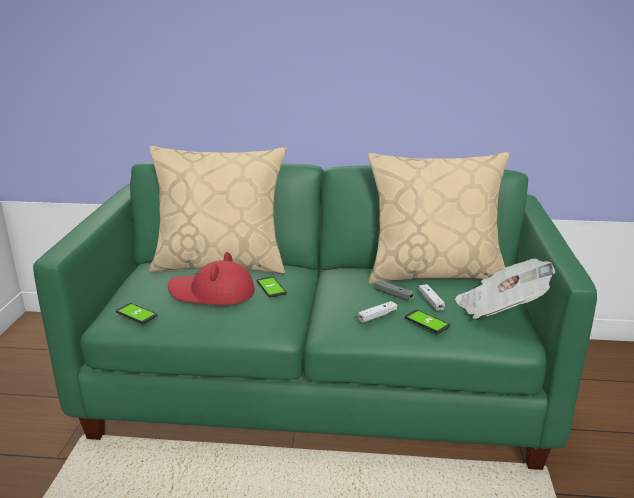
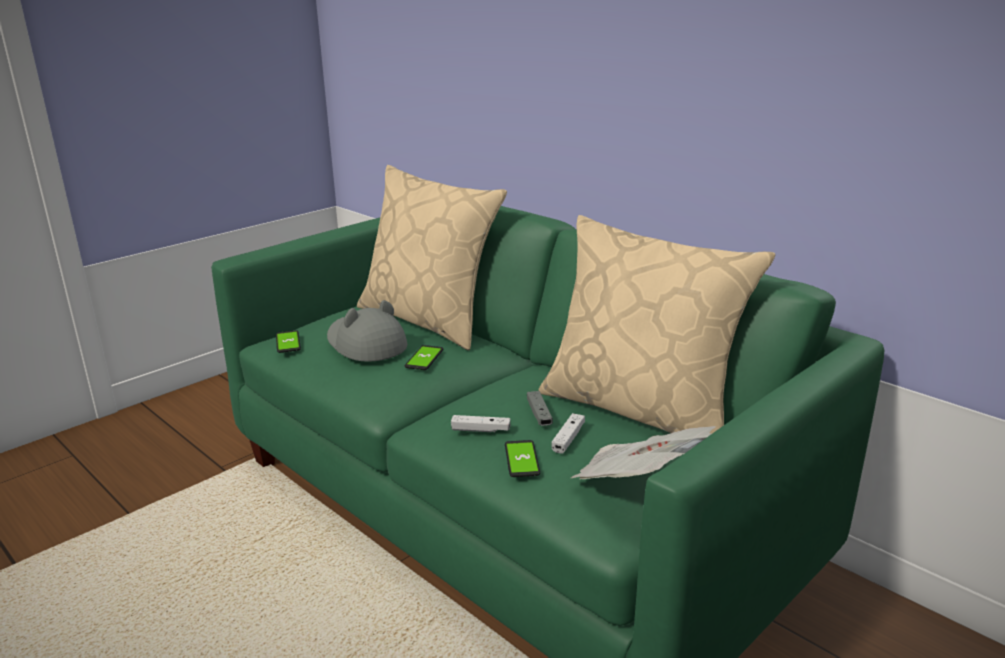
camera: 40 degrees right, 0 degrees up
red hat [168,252,255,305] -> grey hat [327,300,407,362]

